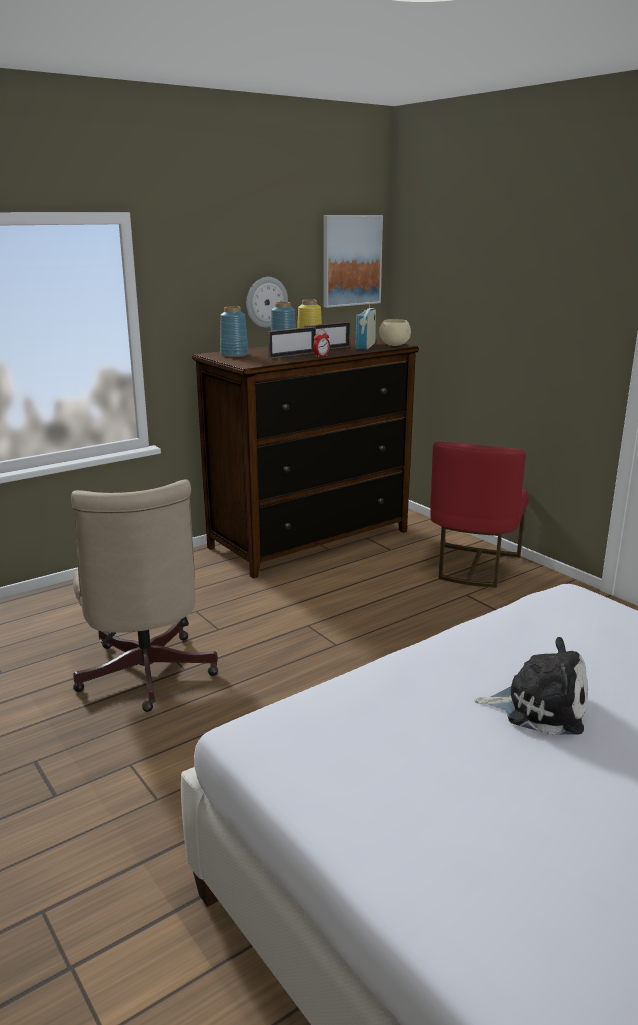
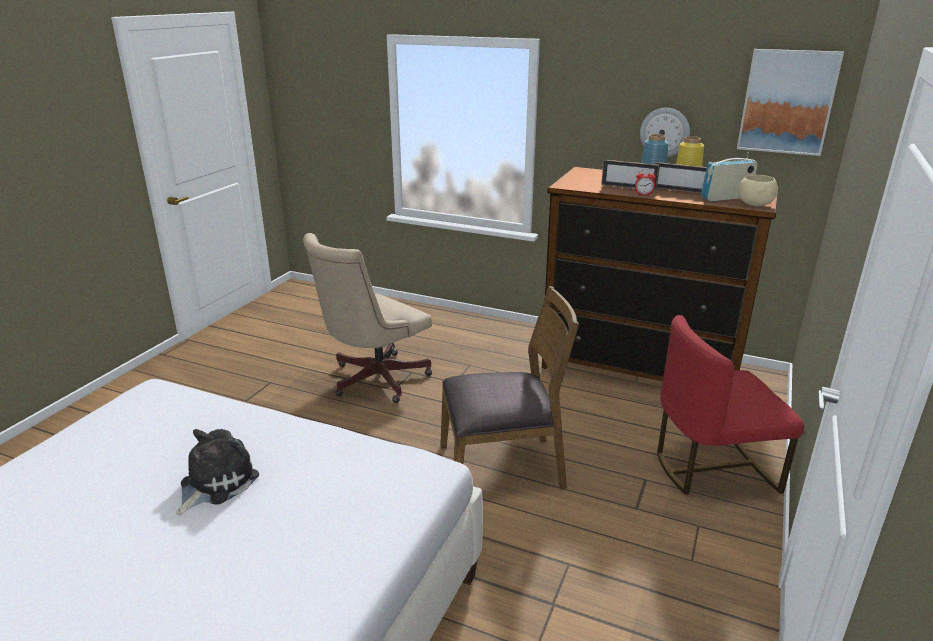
camera: 60 degrees right, 5 degrees up
blue vase [220,306,249,357] -> none
plush toy [474,637,588,735] -> plush toy turned 135 degrees counterclockwise [177,429,259,515]
none -> brown chair [440,286,579,489]

